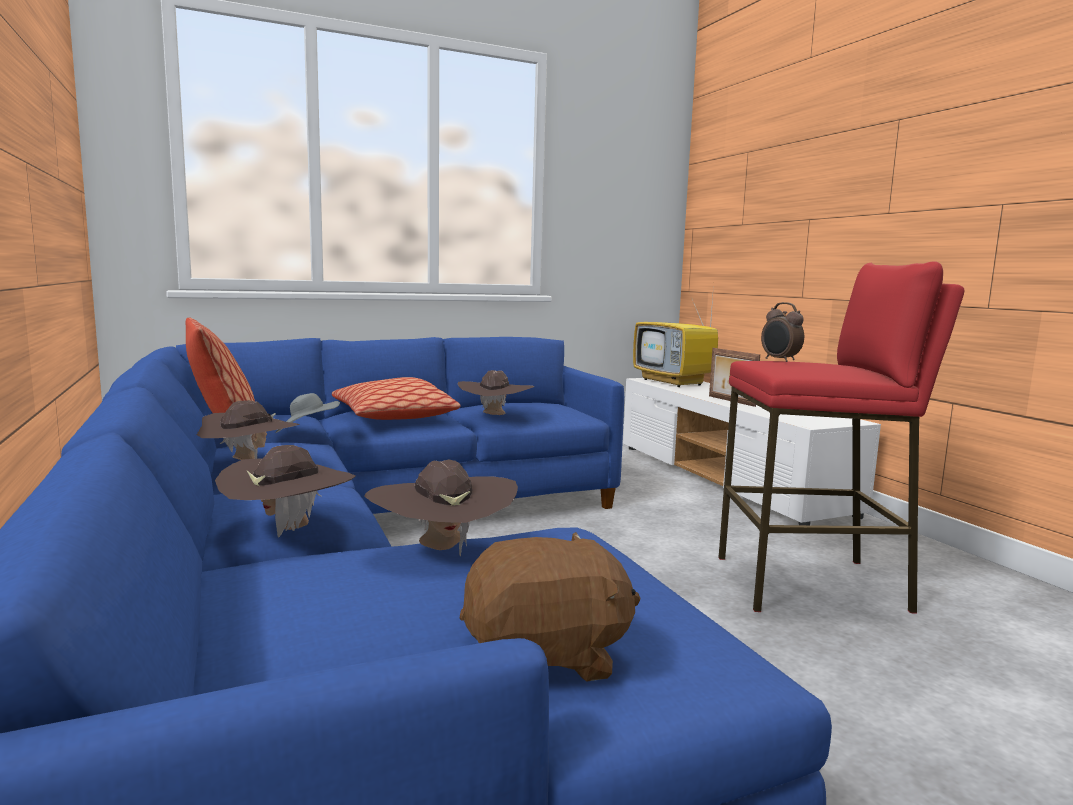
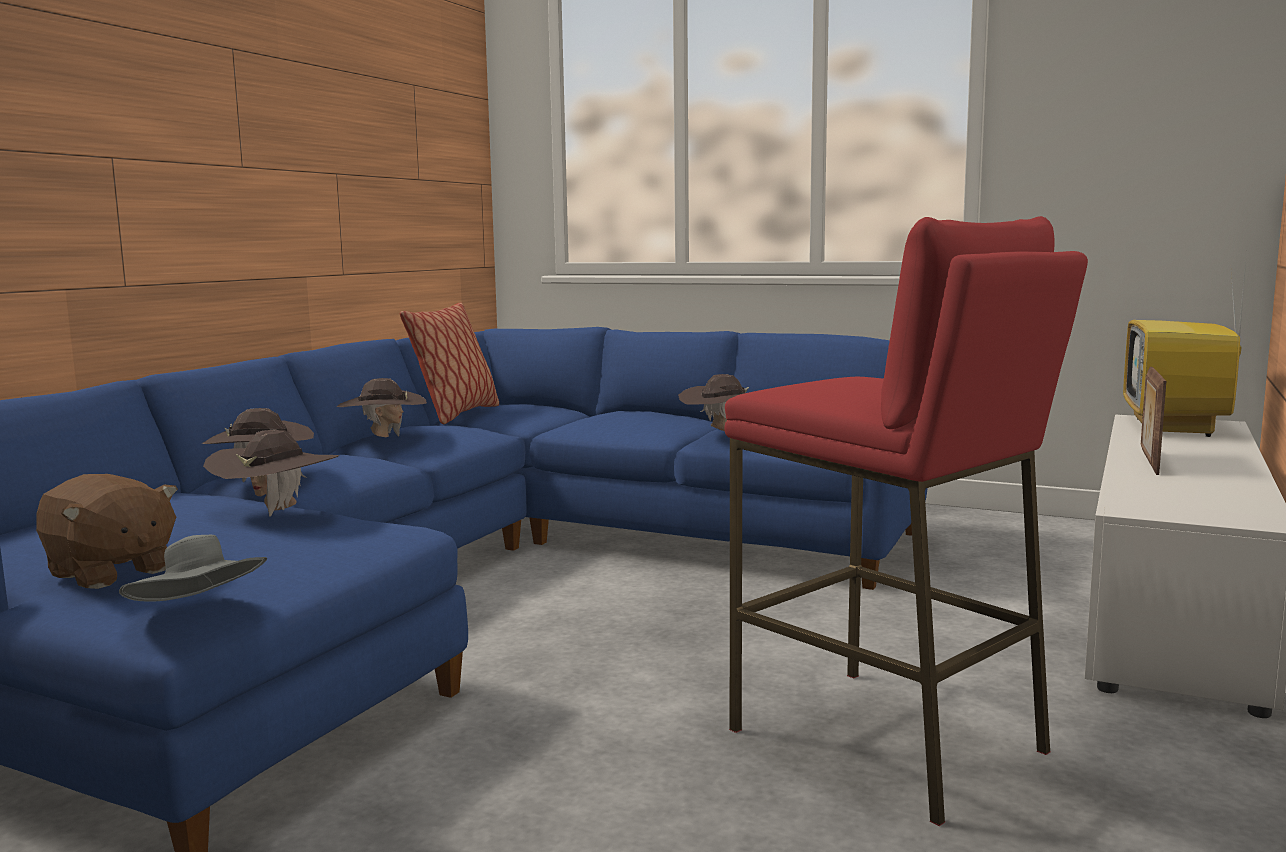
camera: 50 degrees right, 0 degrees up
grey hat [275,393,340,433] -> grey hat moved to [119,535,267,601]
pillow [332,377,460,420] -> none
alarm clock [761,302,804,362] -> none

